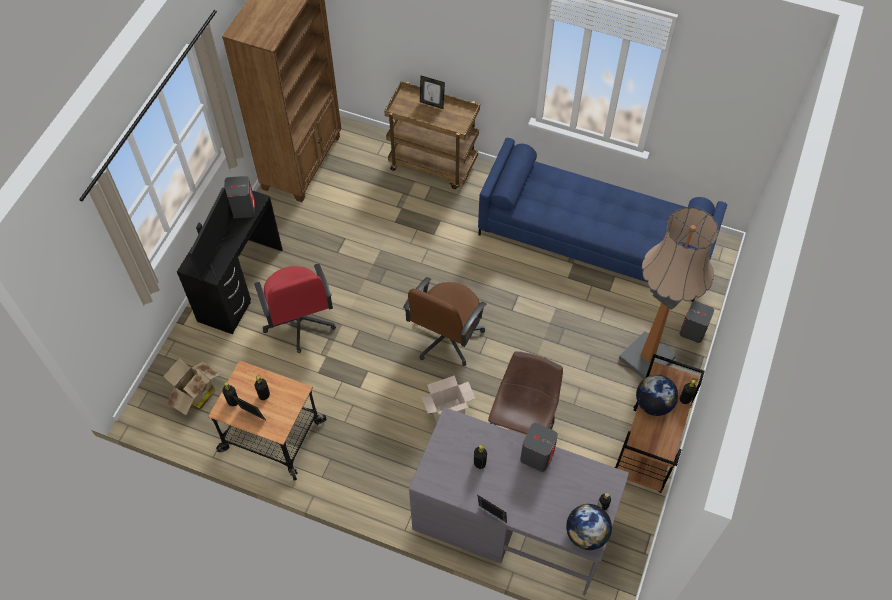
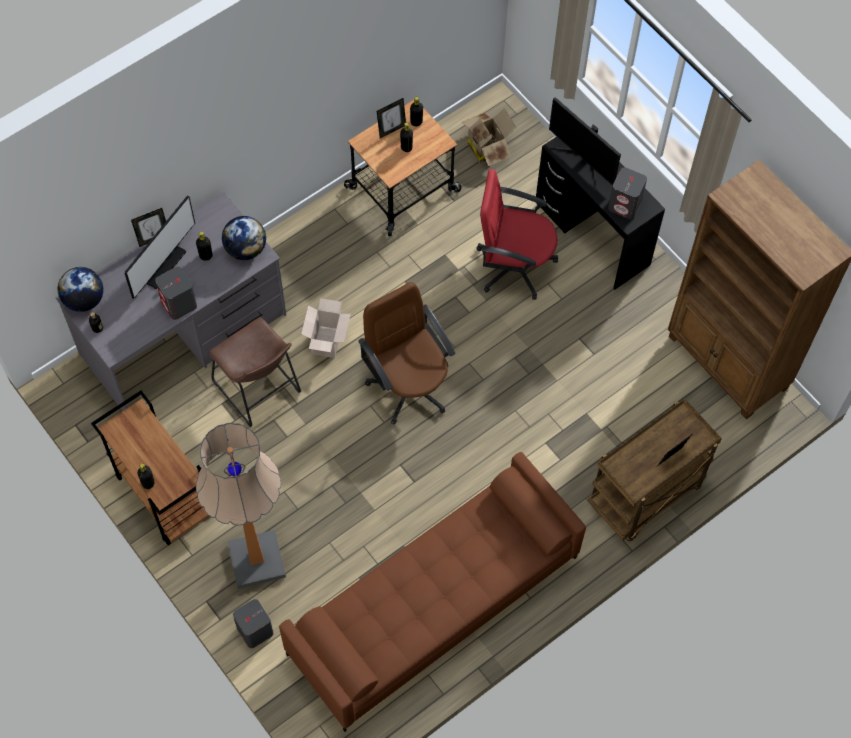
camera: 120 degrees right, 5 degrees up
blue sofa [478,138,727,303] -> brown sofa [279,452,586,732]
globe [636,374,678,416] -> globe moved to [222,216,266,260]
none -> monitor [124,195,195,299]

